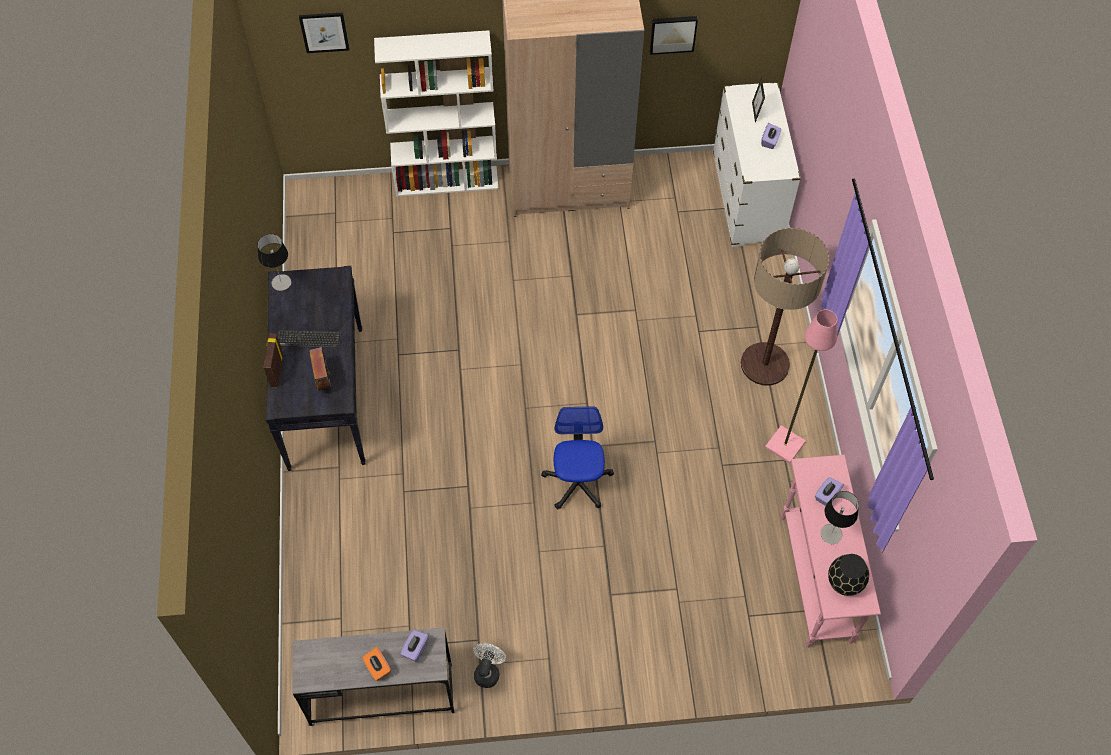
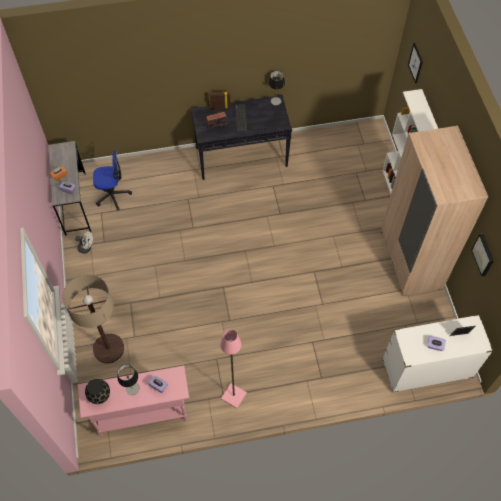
camera: 85 degrees right, 0 degrees up
office chair [541,407,614,509] -> office chair moved to [93,150,132,211]
floor lamp [741,228,829,386] -> floor lamp moved to [63,274,124,363]

